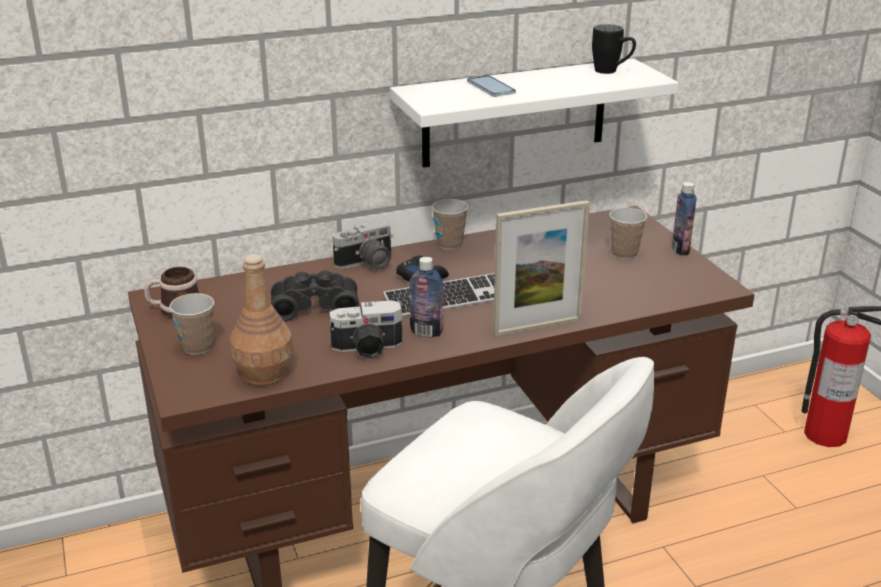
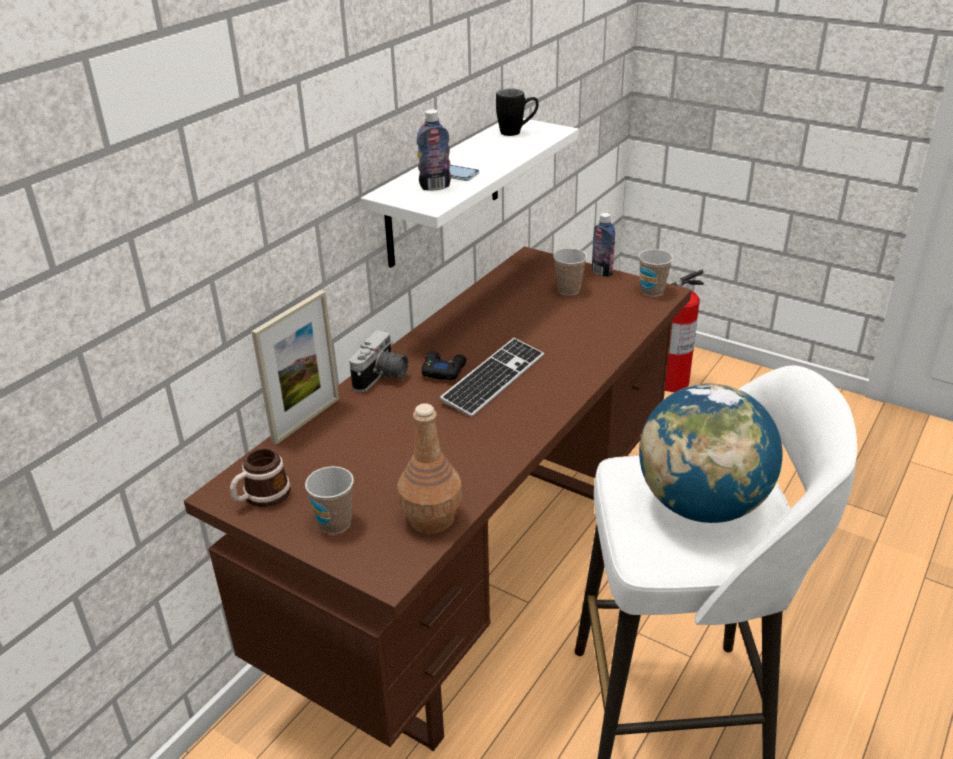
camera: 35 degrees left, 5 degrees up
black binoculars [271,270,359,322] -> none
camera [329,300,402,359] -> none
bottle [409,257,444,337] -> bottle moved to [417,110,451,191]
cup [432,199,468,250] -> cup moved to [639,249,673,297]
picture frame [493,200,590,336] -> picture frame moved to [251,290,339,445]
none -> globe [639,383,783,523]

